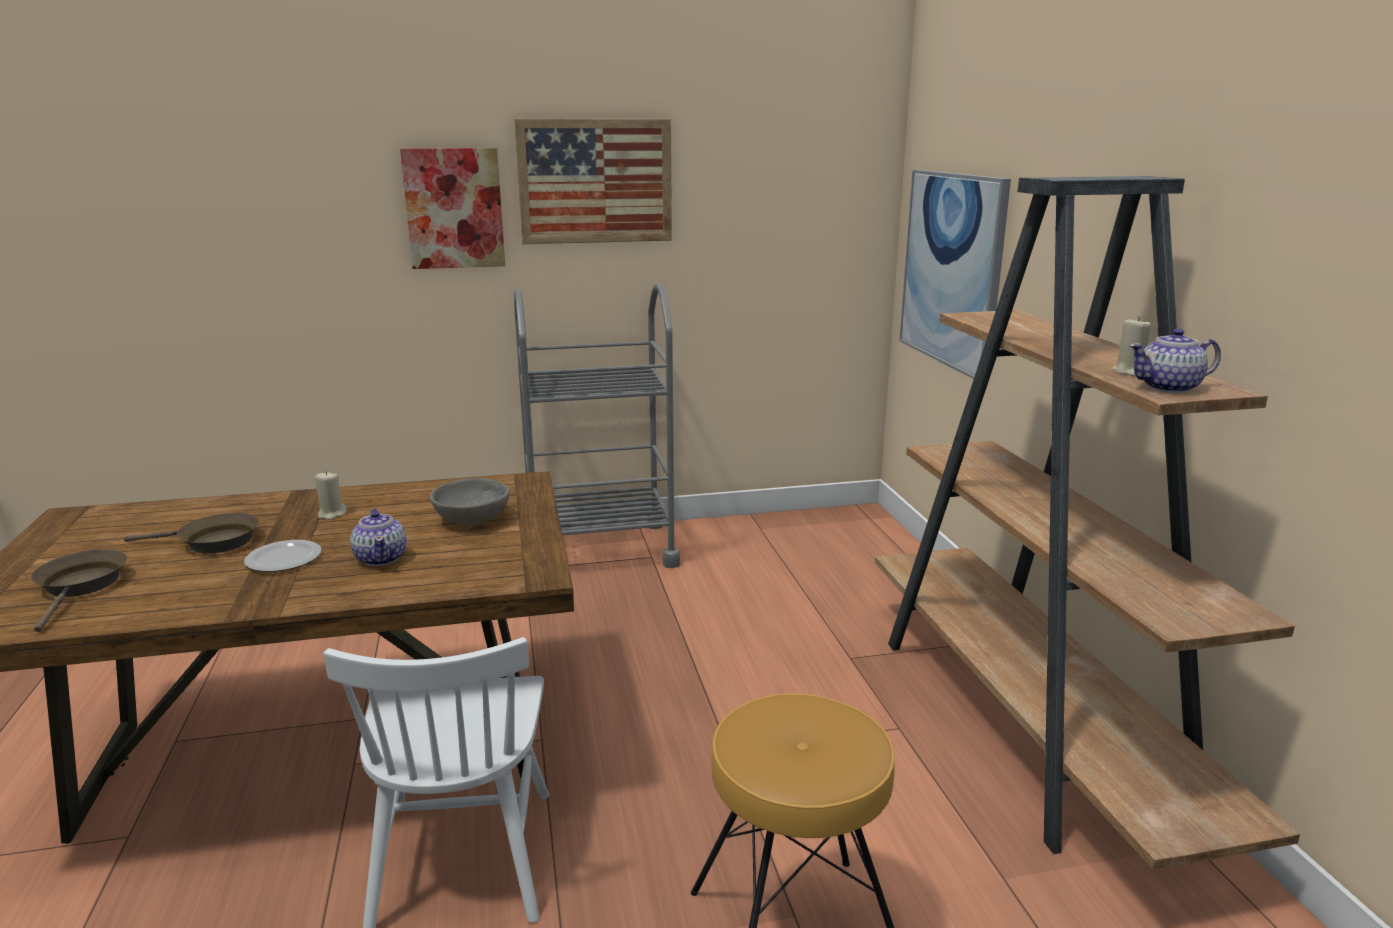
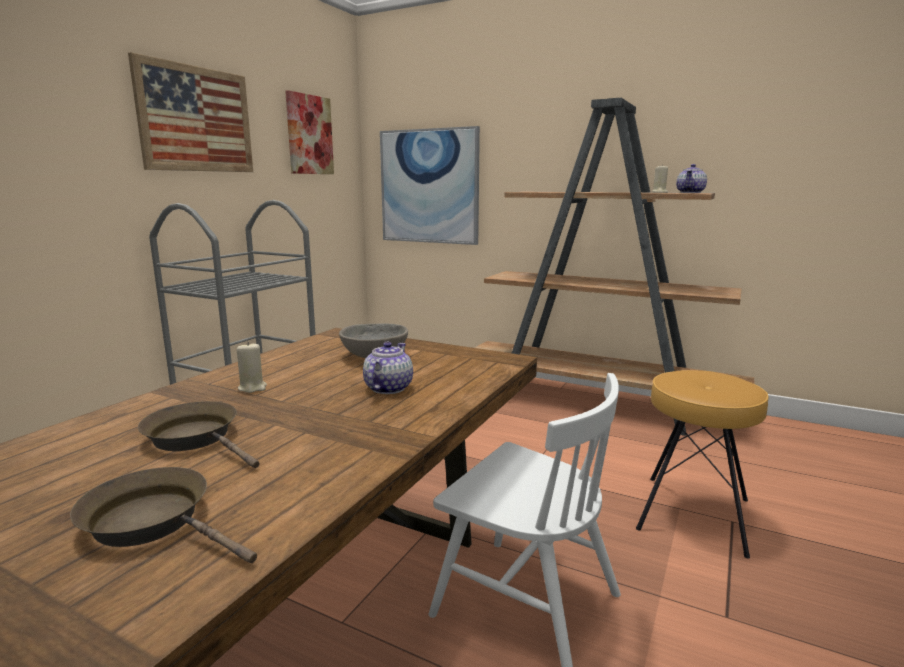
camera: 50 degrees left, 5 degrees down
brown frying pan [124,513,259,553] -> brown frying pan turned 90 degrees counterclockwise [138,401,259,468]
plate [244,540,322,572] -> none
teapot [350,509,407,566] -> teapot turned 90 degrees counterclockwise [363,342,413,394]
picture [400,148,505,269] -> picture moved to [285,90,334,174]

